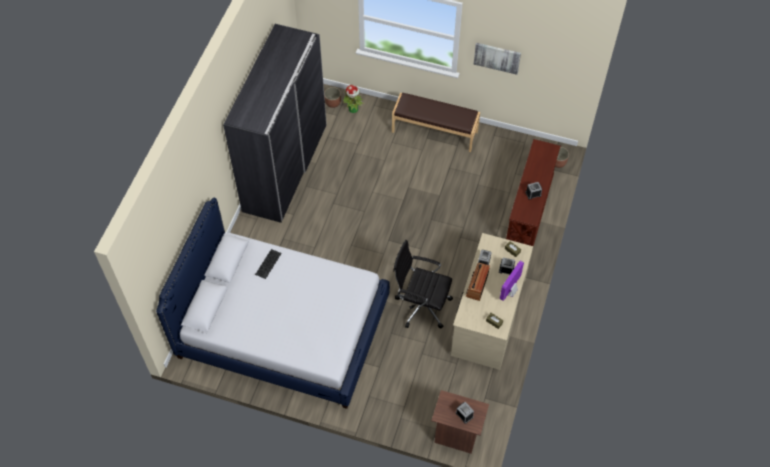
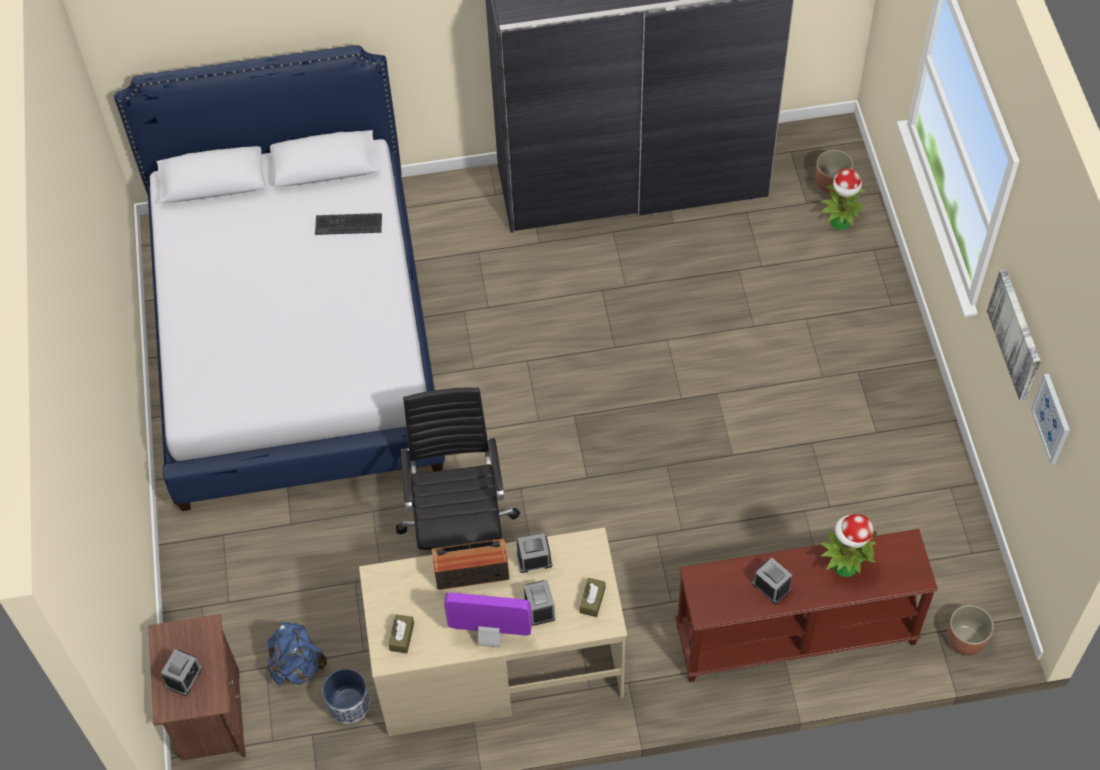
camera: 65 degrees right, 0 degrees up
brown bench [392,93,480,152] -> none
none -> blue backpack [267,622,327,685]
none -> planter [322,669,370,724]
none -> potted plant [820,514,877,577]
none -> picture [1031,374,1070,465]

